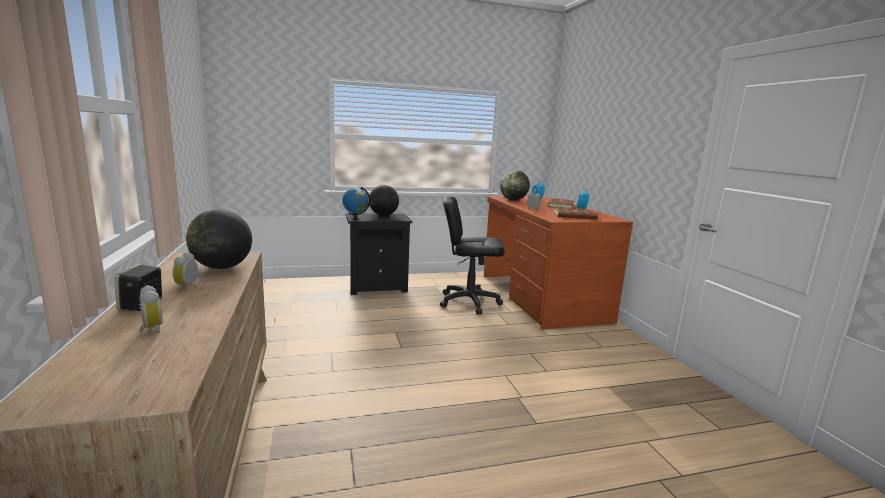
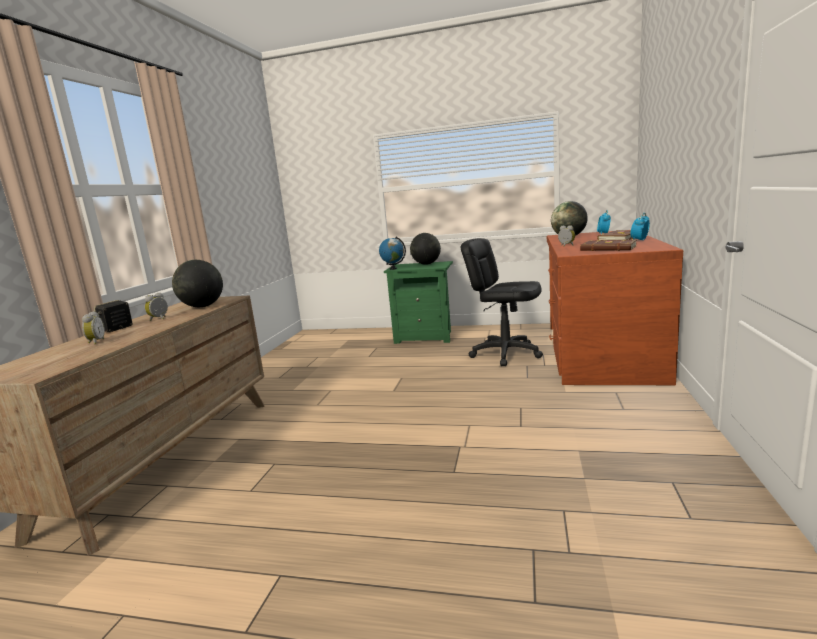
camera: 30 degrees right, 0 degrees up
black nightstand [346,213,413,295] -> green nightstand [384,261,453,344]

